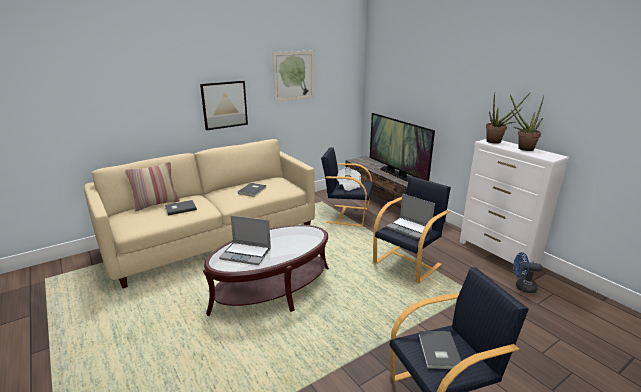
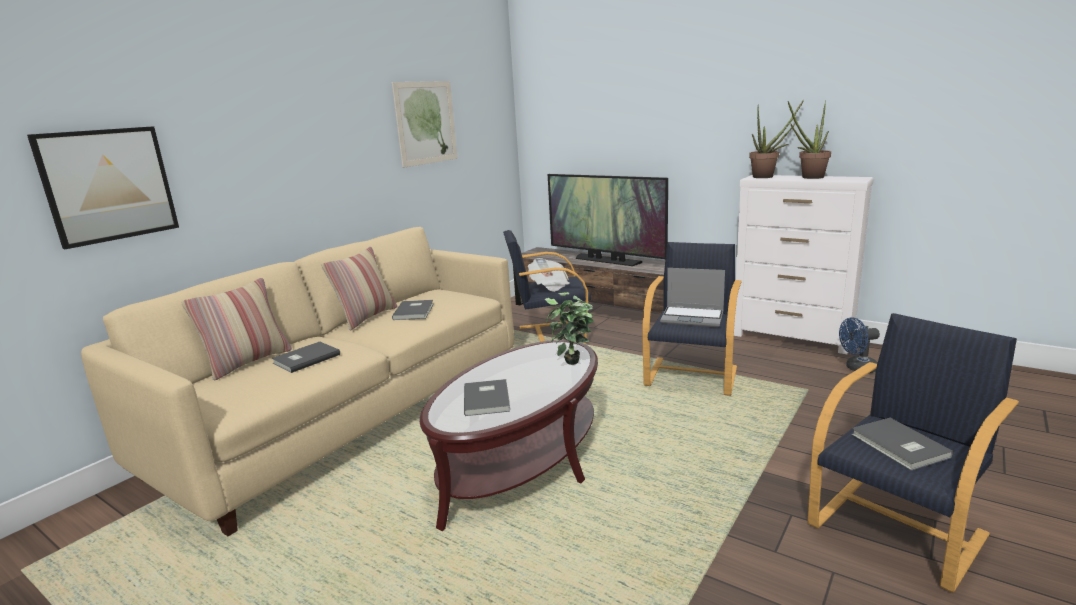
camera: 20 degrees left, 5 degrees down
picture [200,81,248,131] -> picture moved to [27,126,179,249]
laptop [219,216,271,265] -> grey book [464,379,510,416]
none -> pillow [321,247,397,330]
none -> potted plant [545,292,594,365]

